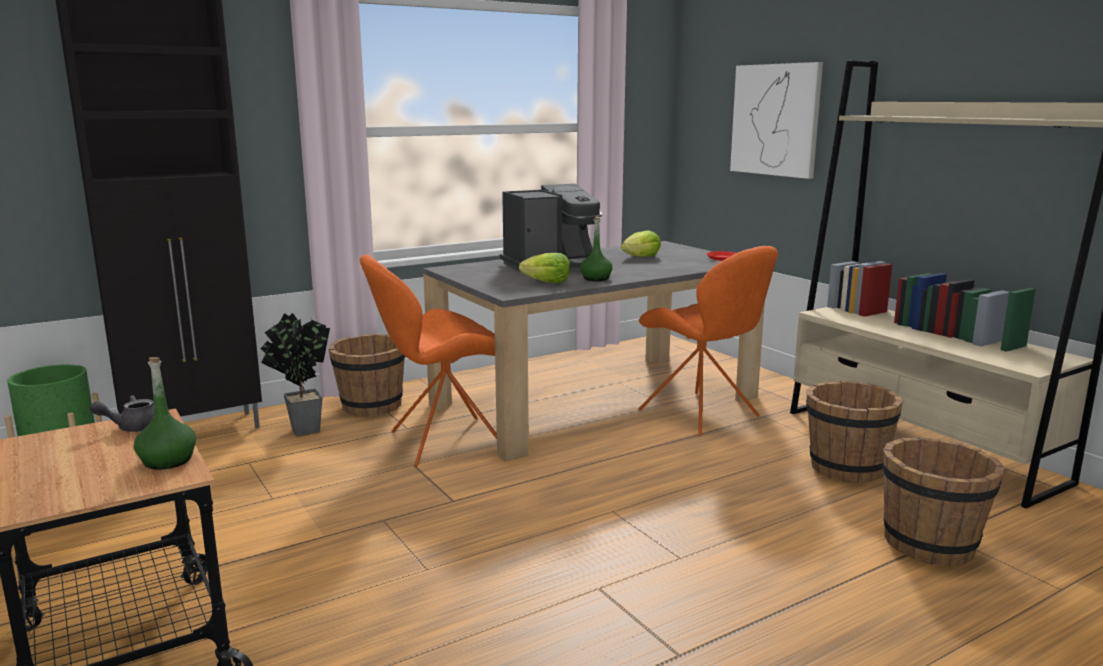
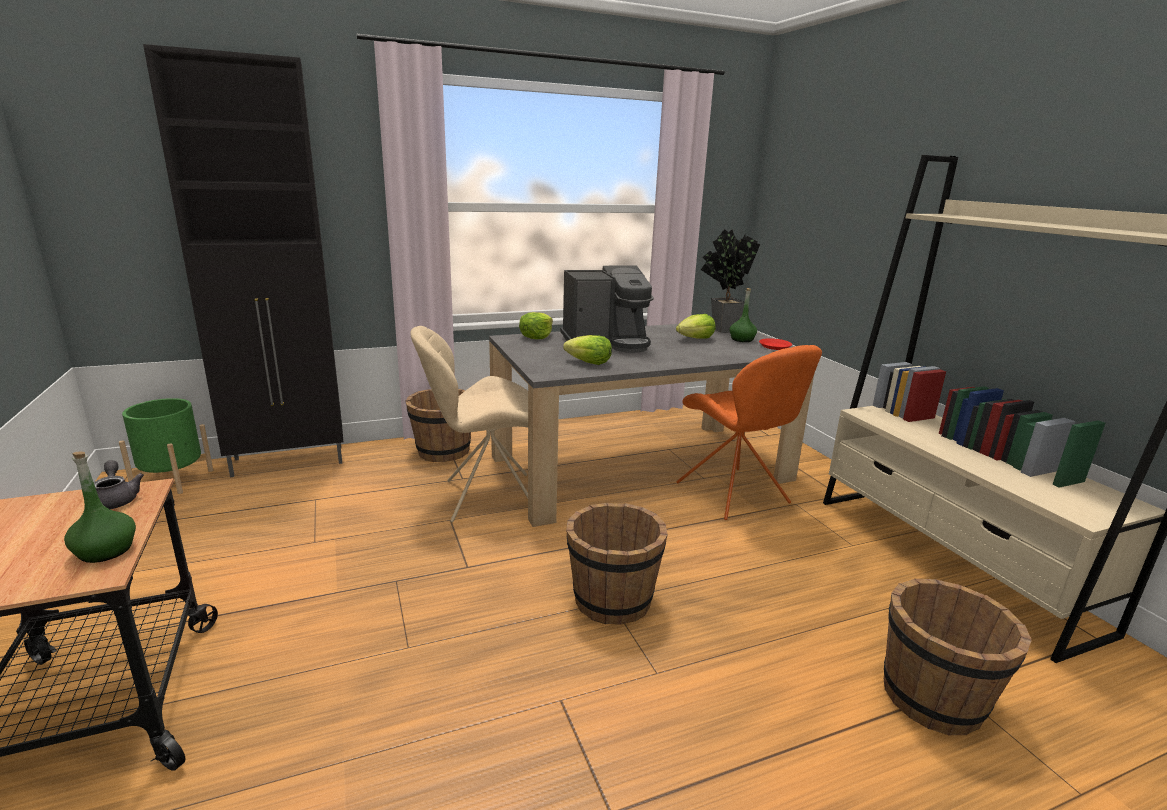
camera: 10 degrees right, 5 degrees up
grey teapot [90,395,154,432] -> grey teapot turned 75 degrees clockwise [94,460,144,509]
potted plant [260,313,330,436] -> potted plant moved to [701,229,760,333]
orange chair [360,254,497,467] -> beige chair [410,326,528,522]
green bottle [580,217,613,281] -> green bottle moved to [730,288,757,342]
picture [730,62,823,179] -> none
brown bucket [806,381,903,483] -> brown bucket moved to [566,503,668,625]
none -> lettuce [519,312,553,339]

